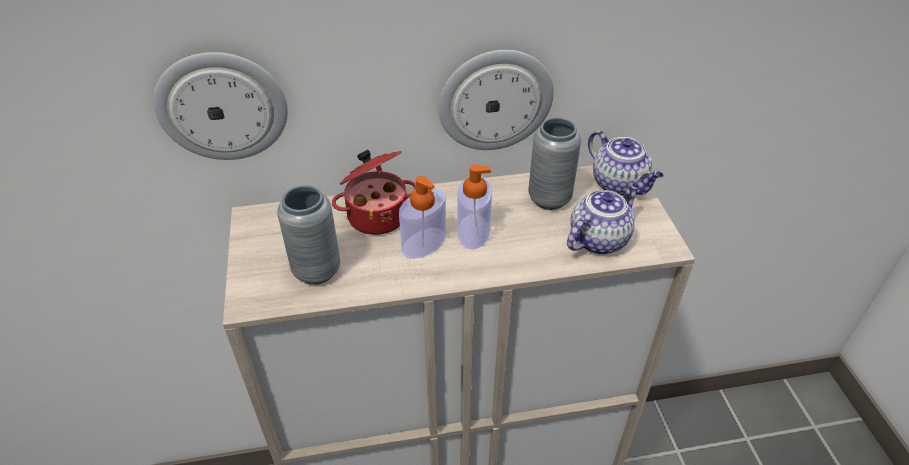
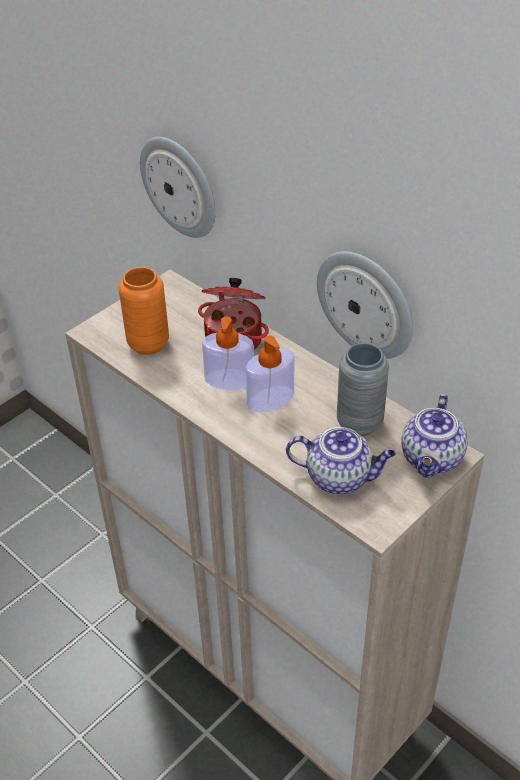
camera: 55 degrees right, 0 degrees up
grey vase [277,185,340,285] -> orange vase [119,267,169,355]

